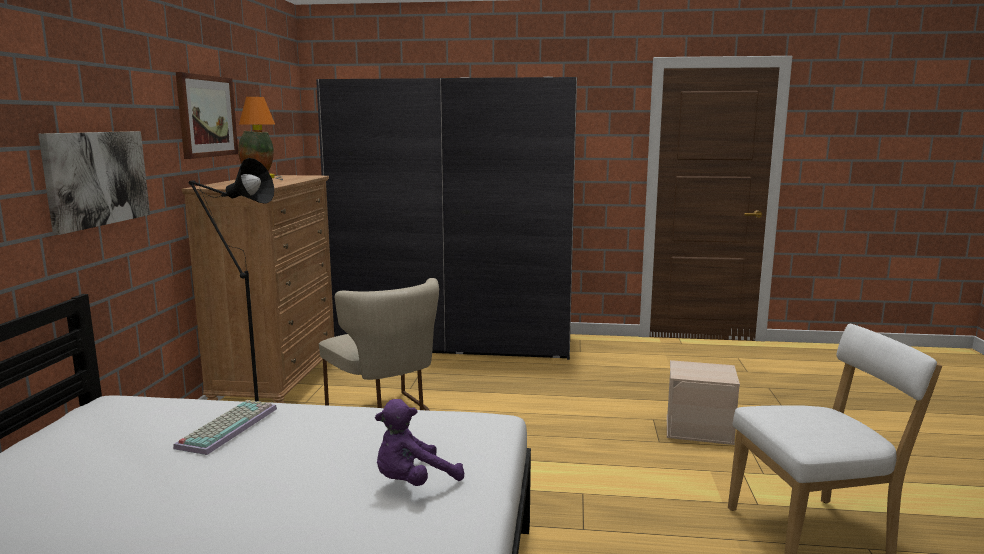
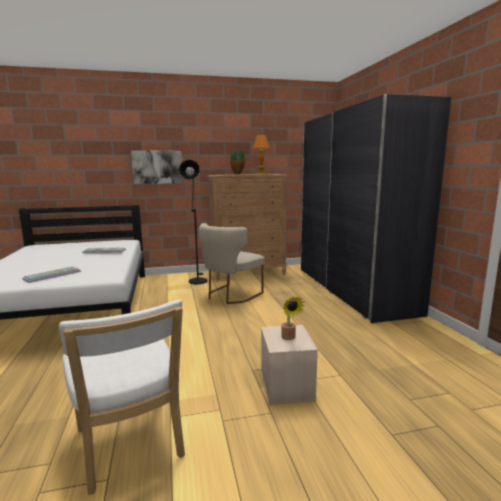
camera: 70 degrees right, 0 degrees up
picture [176,72,238,159] -> none
purple plush toy [375,399,464,486] -> keyboard [22,266,81,283]
none -> potted plant [281,297,305,340]

